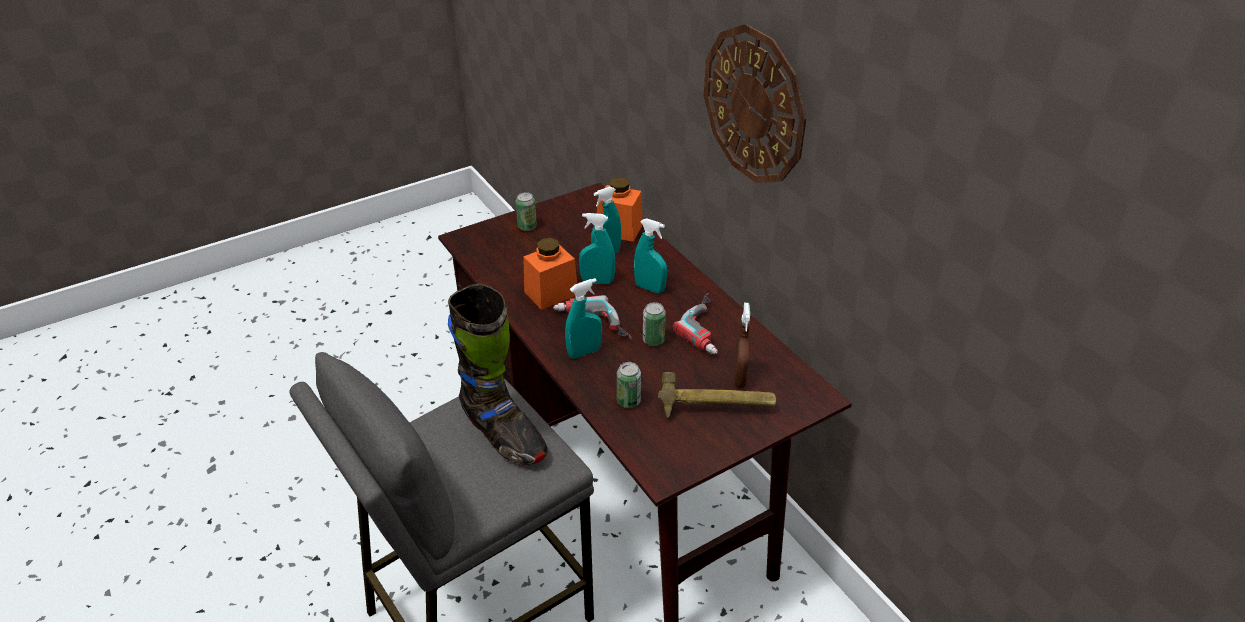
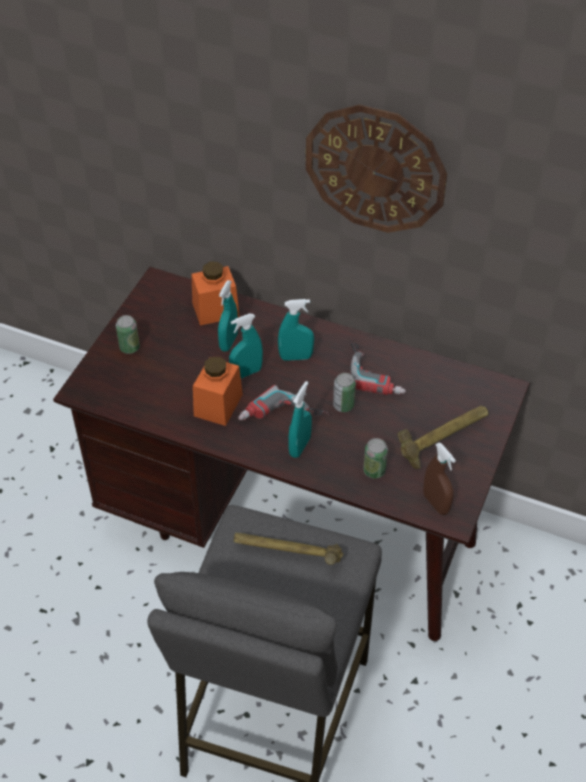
camera: 35 degrees left, 10 degrees up
black boot [448,284,548,465] -> hammer [234,533,344,565]
brown spray bottle [734,303,750,388] -> brown spray bottle moved to [423,442,456,515]

